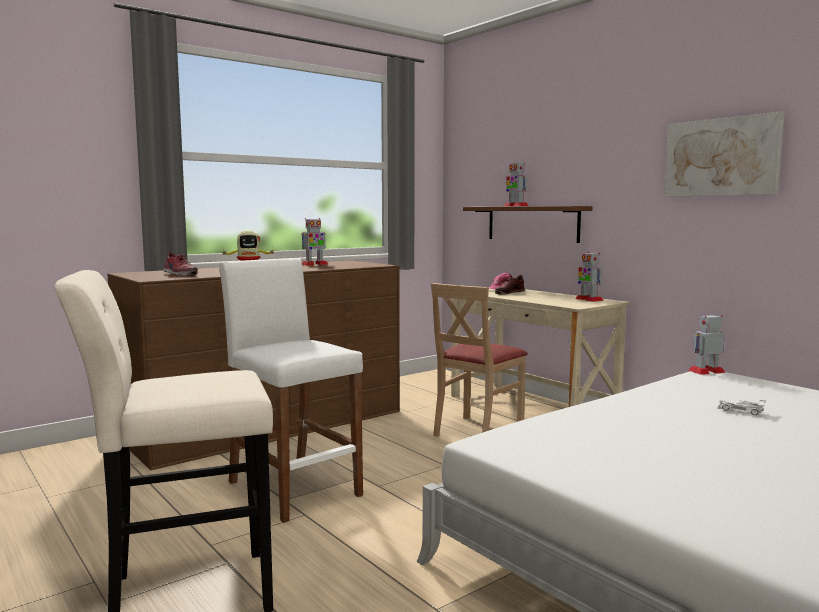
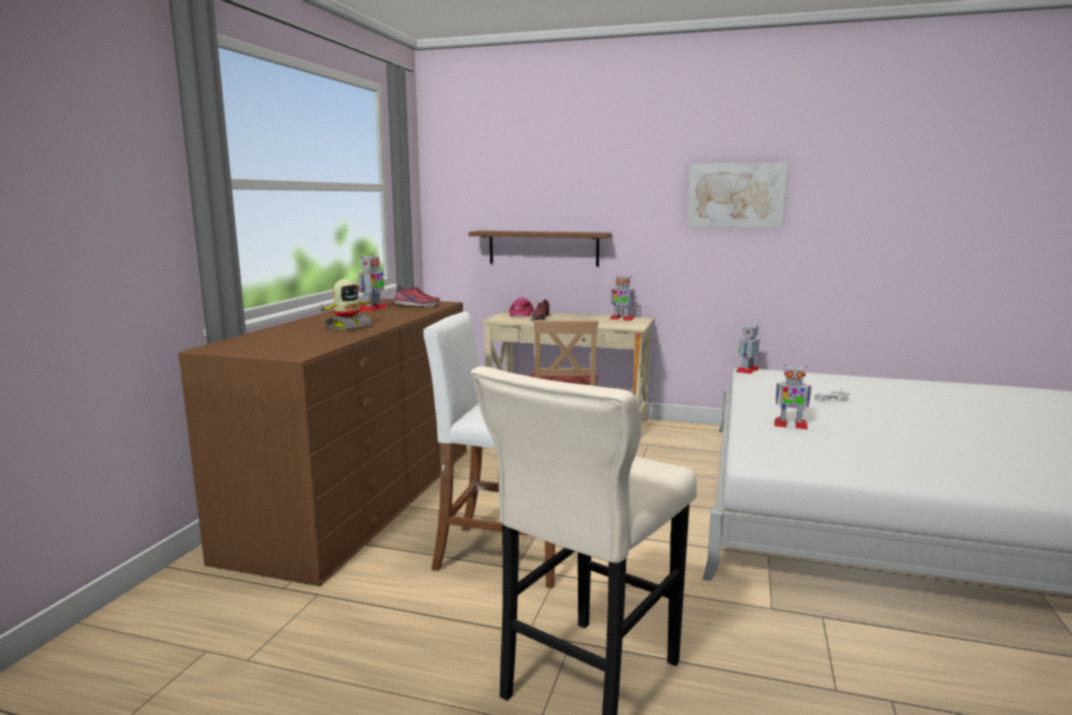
camera: 35 degrees left, 5 degrees up
shoe [162,252,198,276] -> shoe moved to [393,285,440,307]
toy robot [504,162,529,206] -> toy robot moved to [774,365,812,429]

